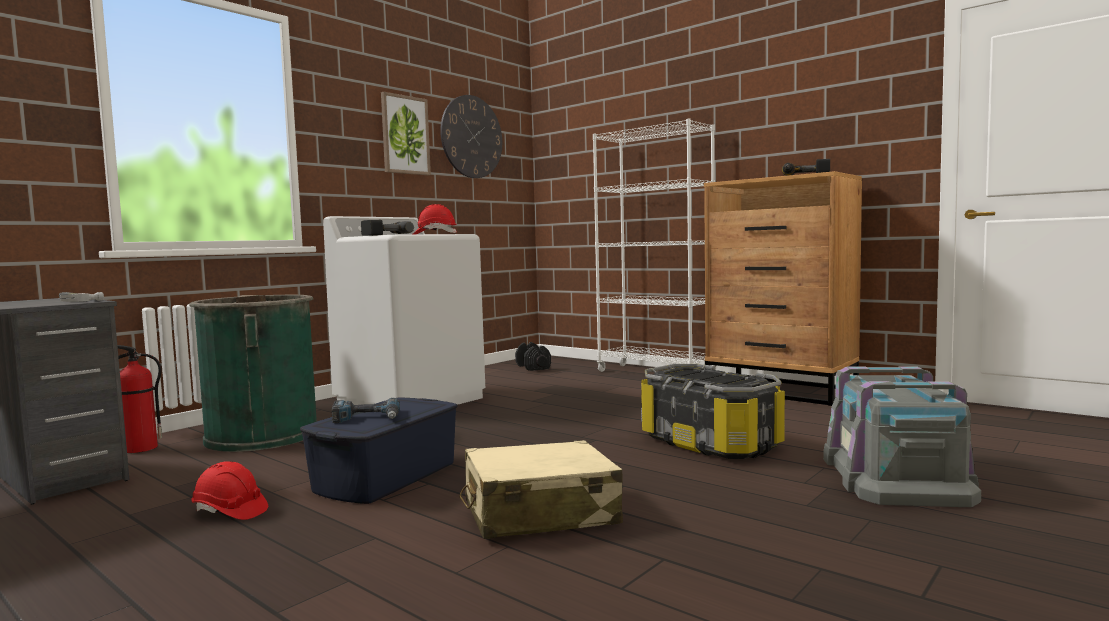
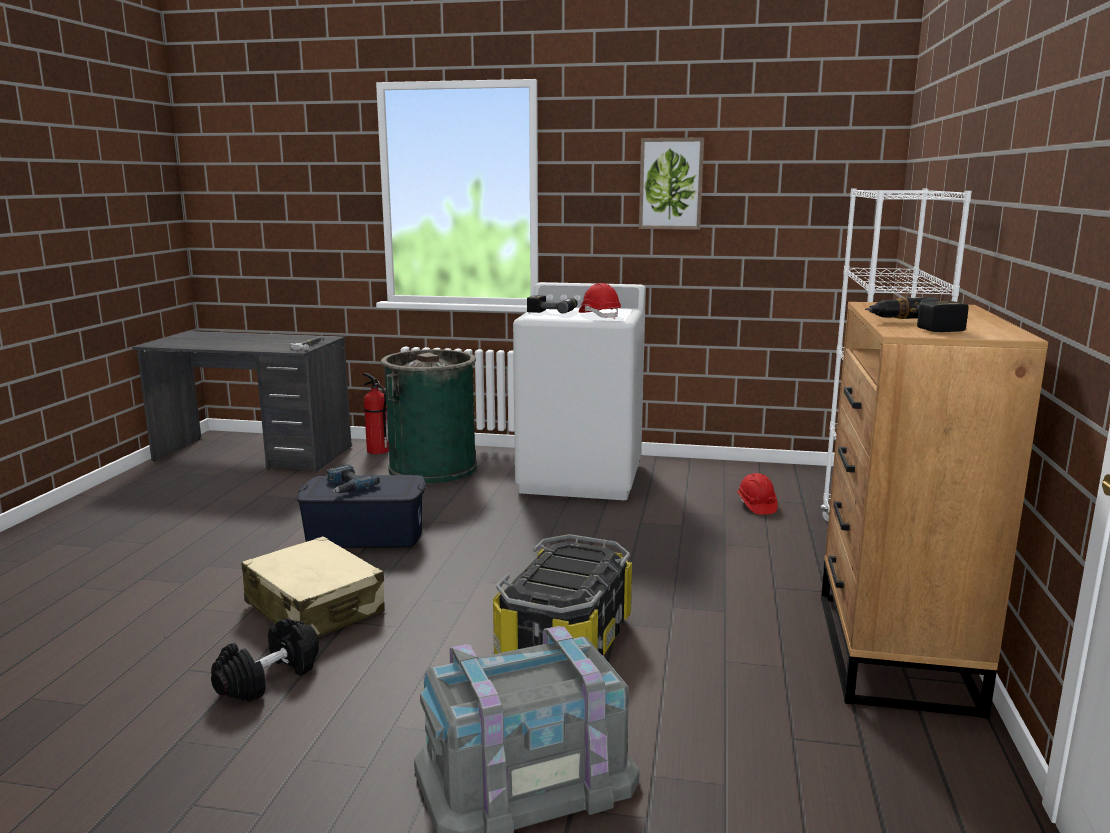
camera: 60 degrees right, 10 degrees up
red hard hat [191,461,268,520] -> red hard hat moved to [737,473,778,515]
wall clock [440,95,502,178] -> none
black dumbbell [515,342,551,371] -> black dumbbell moved to [211,618,319,702]

